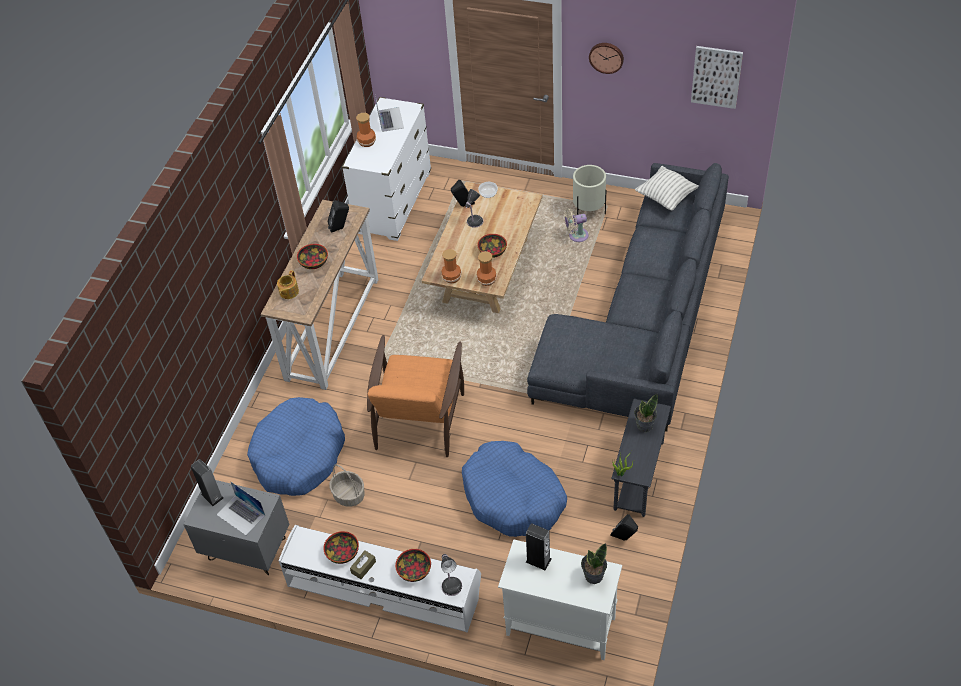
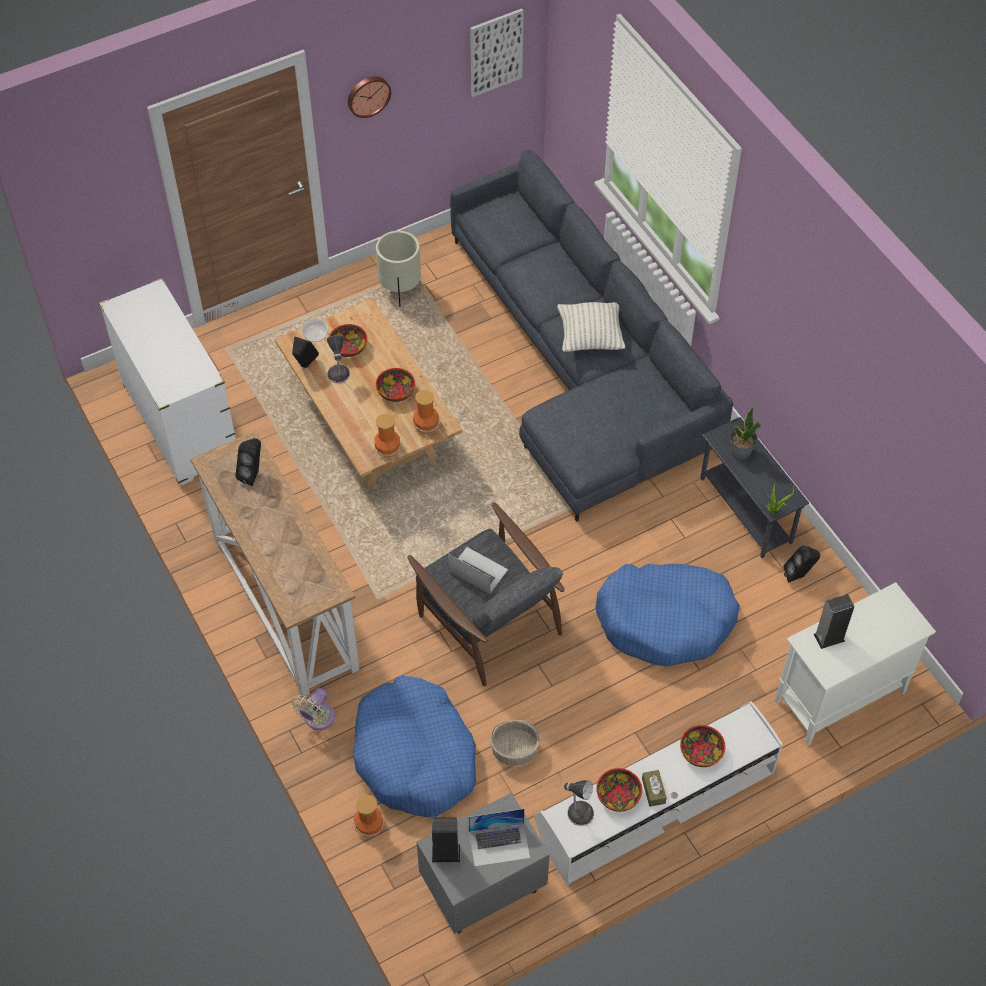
camera: 50 degrees left, 5 degrees up
teapot [277,270,299,299] -> none
bowl [297,244,328,269] -> bowl moved to [329,324,368,357]
vase [356,113,376,147] -> vase moved to [353,794,384,837]
orange armchair [367,335,464,457] -> grey armchair [408,502,564,686]
laptop [375,96,404,132] -> laptop moved to [448,547,508,593]
table lamp [441,554,462,596] -> table lamp moved to [563,780,594,826]
beige fan [564,208,589,242] -> beige fan moved to [291,688,335,730]
potted plant [581,543,607,584] -> none
pillow [635,166,699,211] -> pillow moved to [557,302,625,352]

